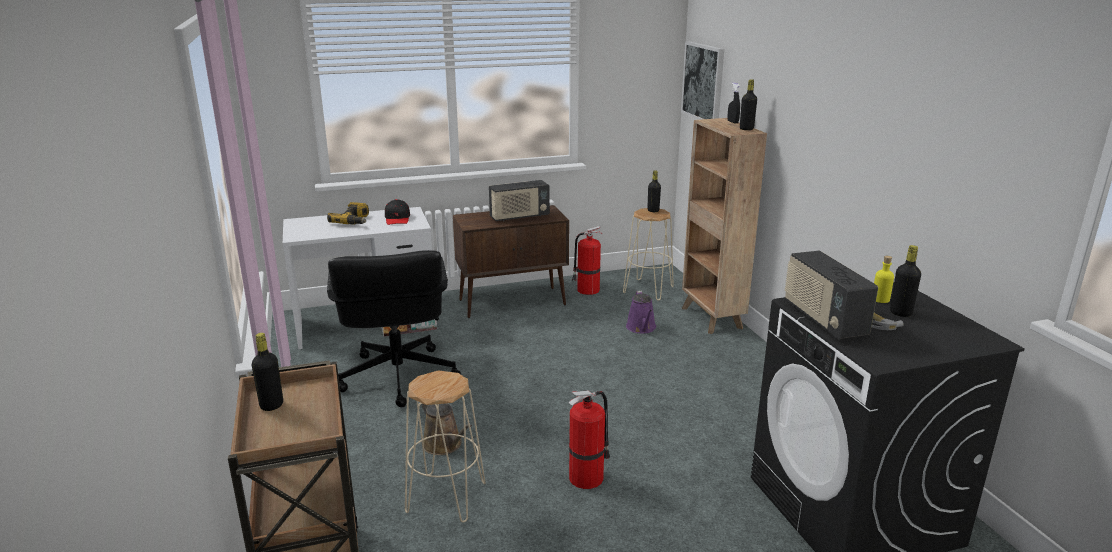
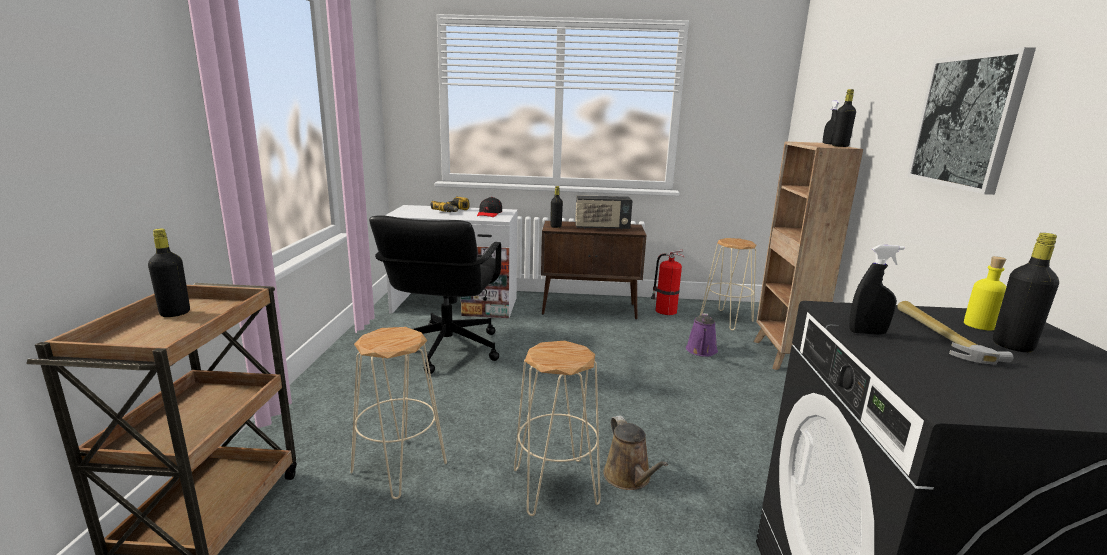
camera: 20 degrees right, 5 degrees down
brown watering can [422,403,472,455] -> brown watering can moved to [603,416,668,490]
fire extinguisher [569,391,610,489] -> beige stool [514,341,601,516]
black bottle [647,170,661,212] -> black bottle moved to [550,186,563,228]
picture [681,41,724,120] -> picture moved to [907,47,1036,195]
radio [785,250,878,340] -> black spray bottle [849,245,904,335]

